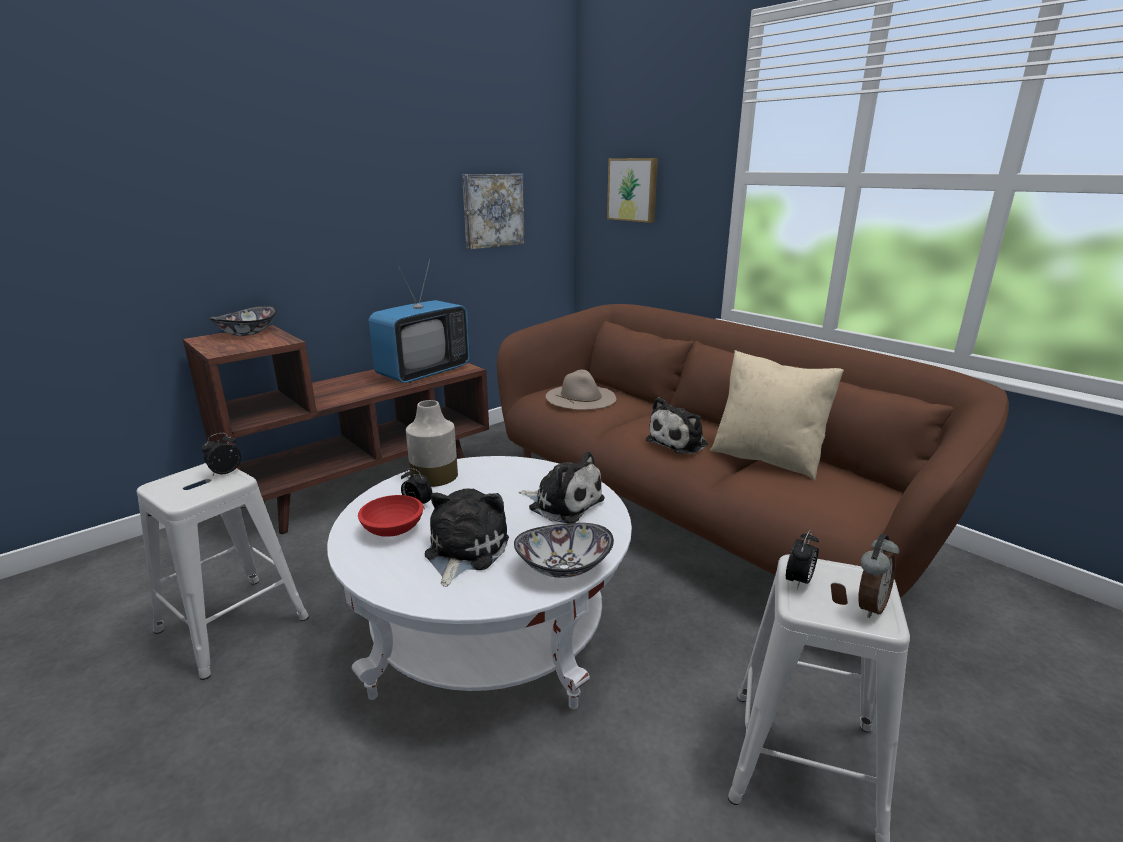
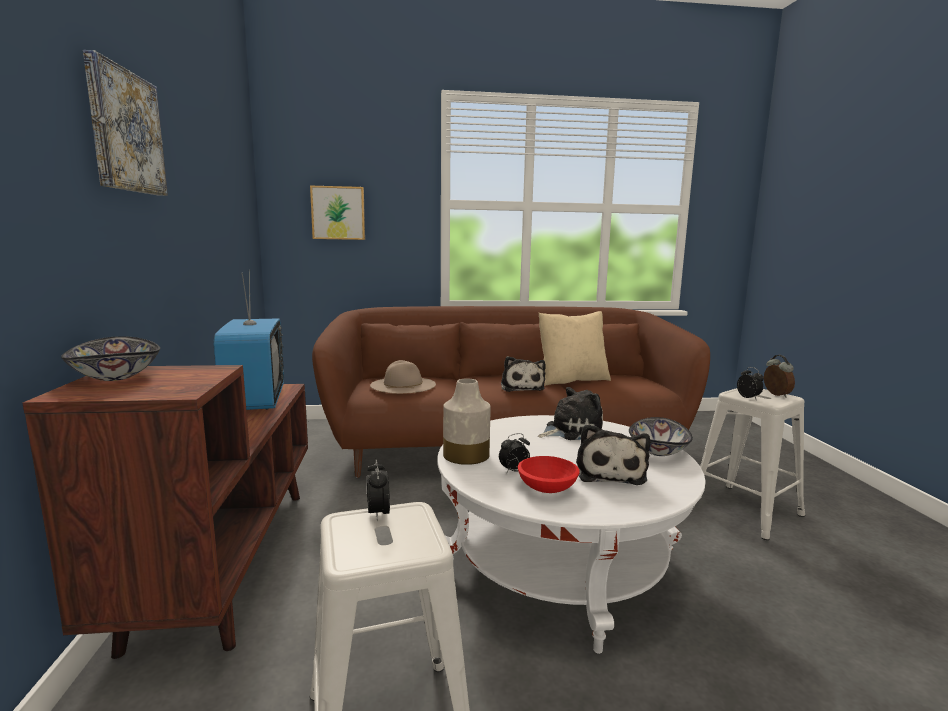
camera: 55 degrees left, 10 degrees down
plush toy [425,489,509,587] -> plush toy turned 135 degrees counterclockwise [576,424,650,485]
picture [462,174,525,249] -> picture moved to [83,50,168,196]

